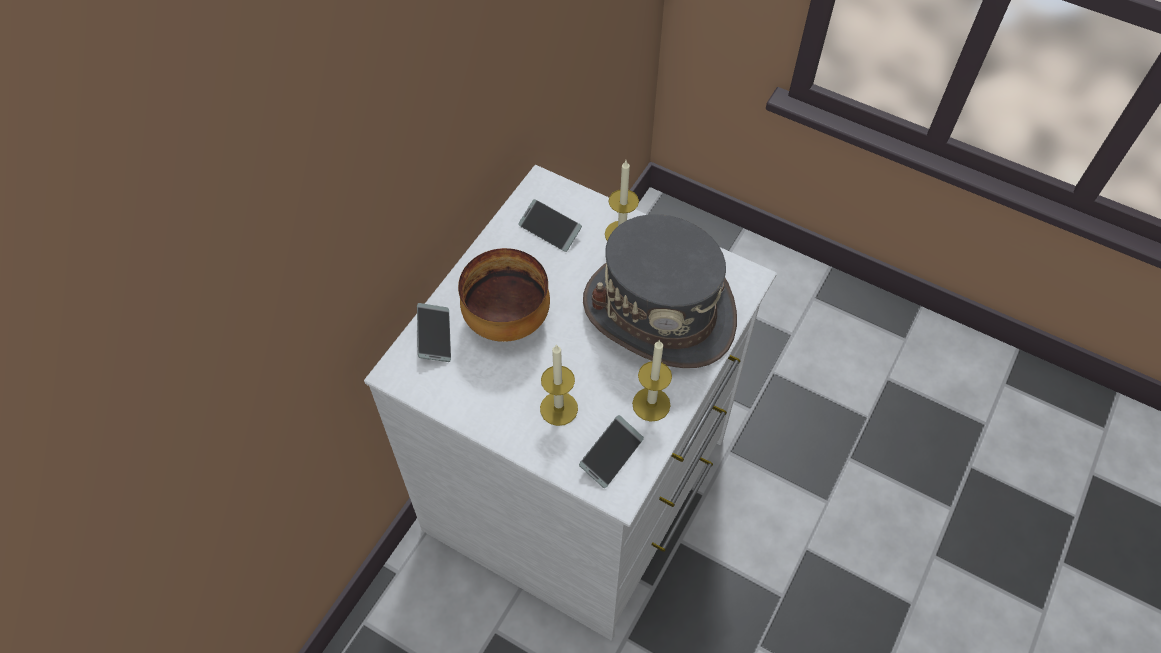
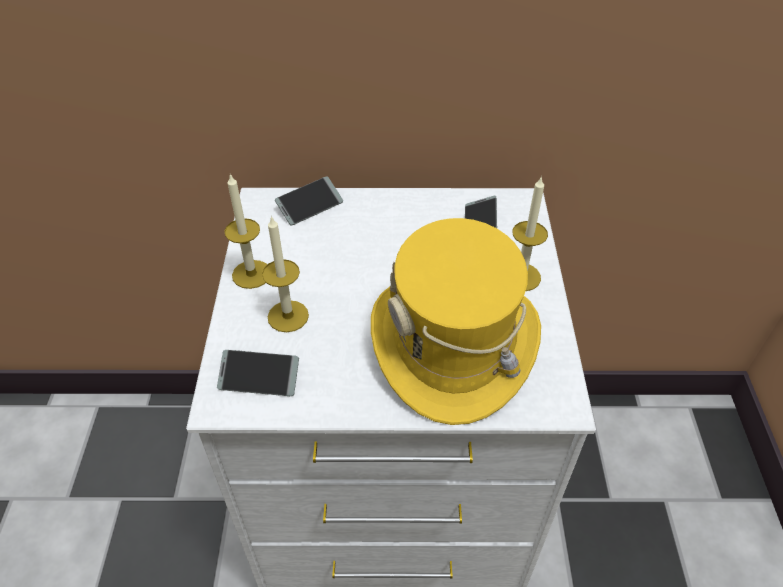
camera: 60 degrees right, 10 degrees down
bowl [458,248,550,342] -> none
grey hat [583,214,737,368] -> yellow hat [371,218,541,425]
candle [632,340,672,422] -> candle moved to [225,174,267,289]

